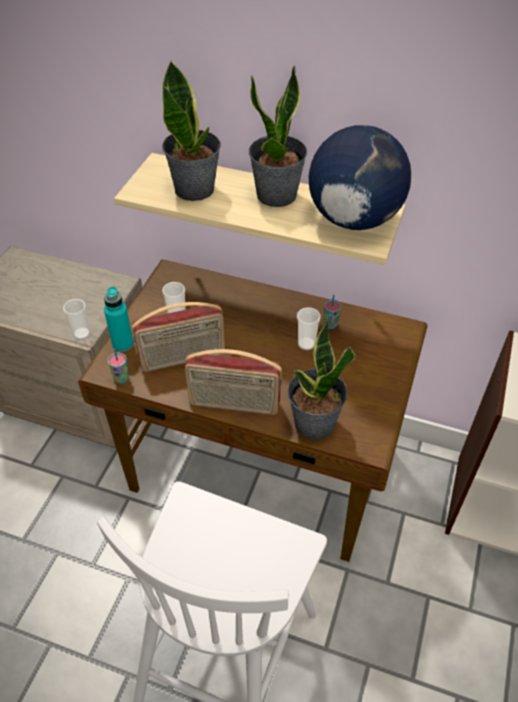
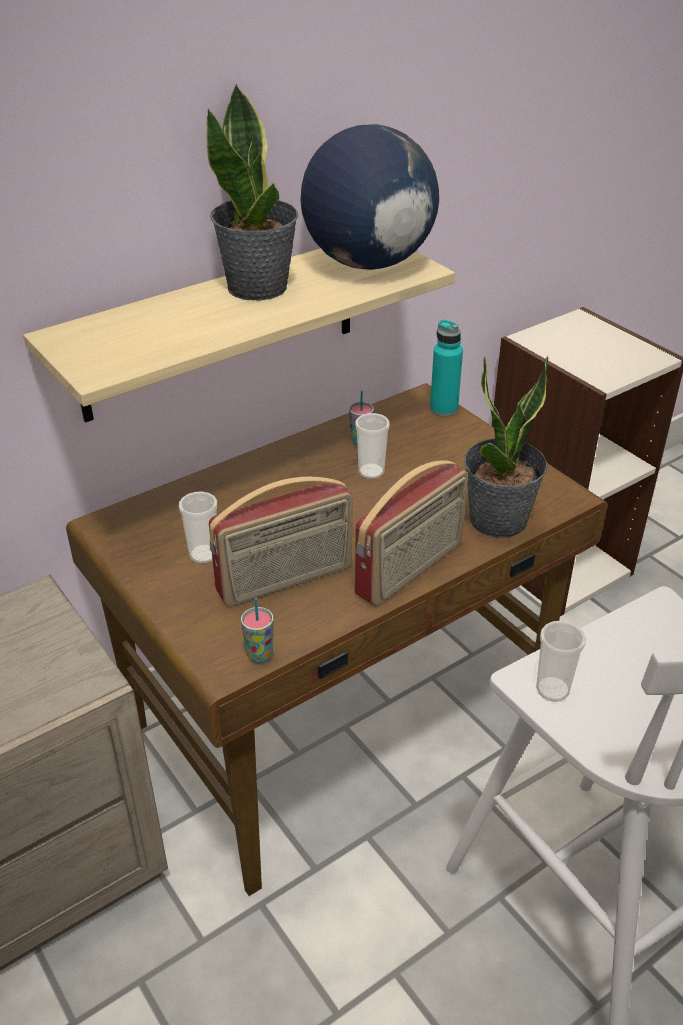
camera: 55 degrees left, 10 degrees down
cup [63,299,90,340] -> cup moved to [536,621,586,702]
turquoise bottle [104,287,134,352] -> turquoise bottle moved to [430,320,463,416]
radio [132,302,225,372] -> radio turned 45 degrees clockwise [209,477,353,606]
potted plant [162,60,221,201] -> none

